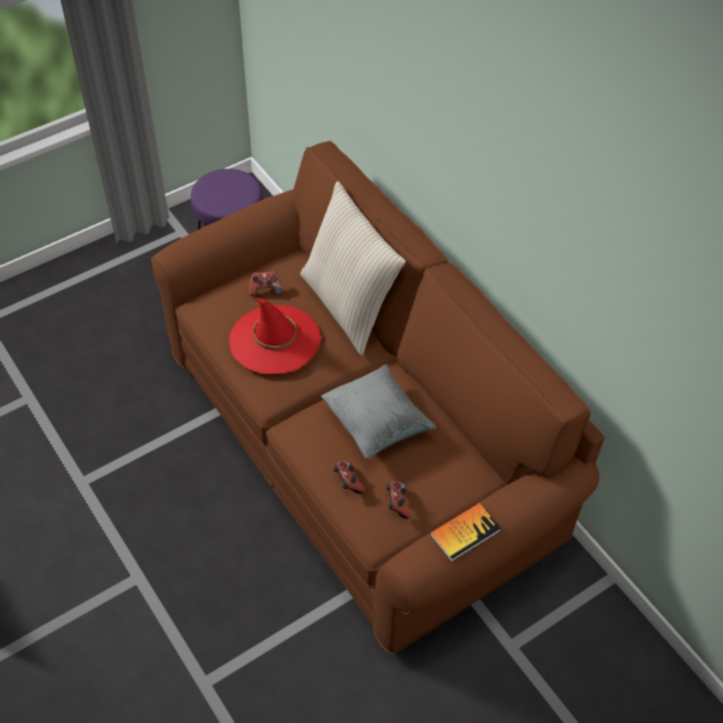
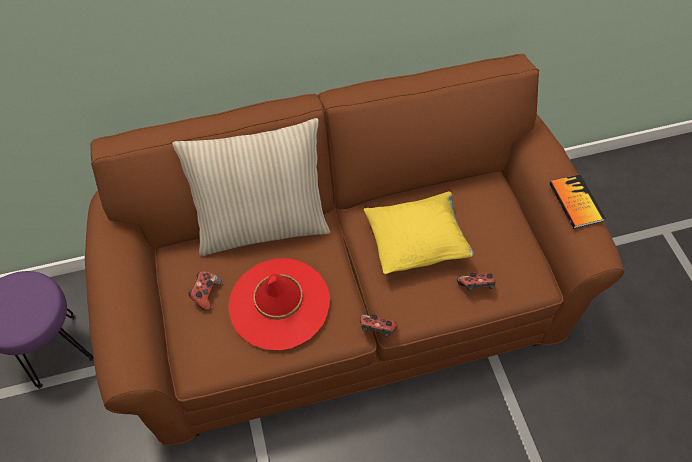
camera: 70 degrees left, 5 degrees up
grey pillow [321,364,436,459] -> yellow pillow [364,192,474,274]
game controller [386,481,411,519] -> game controller moved to [360,314,397,337]

